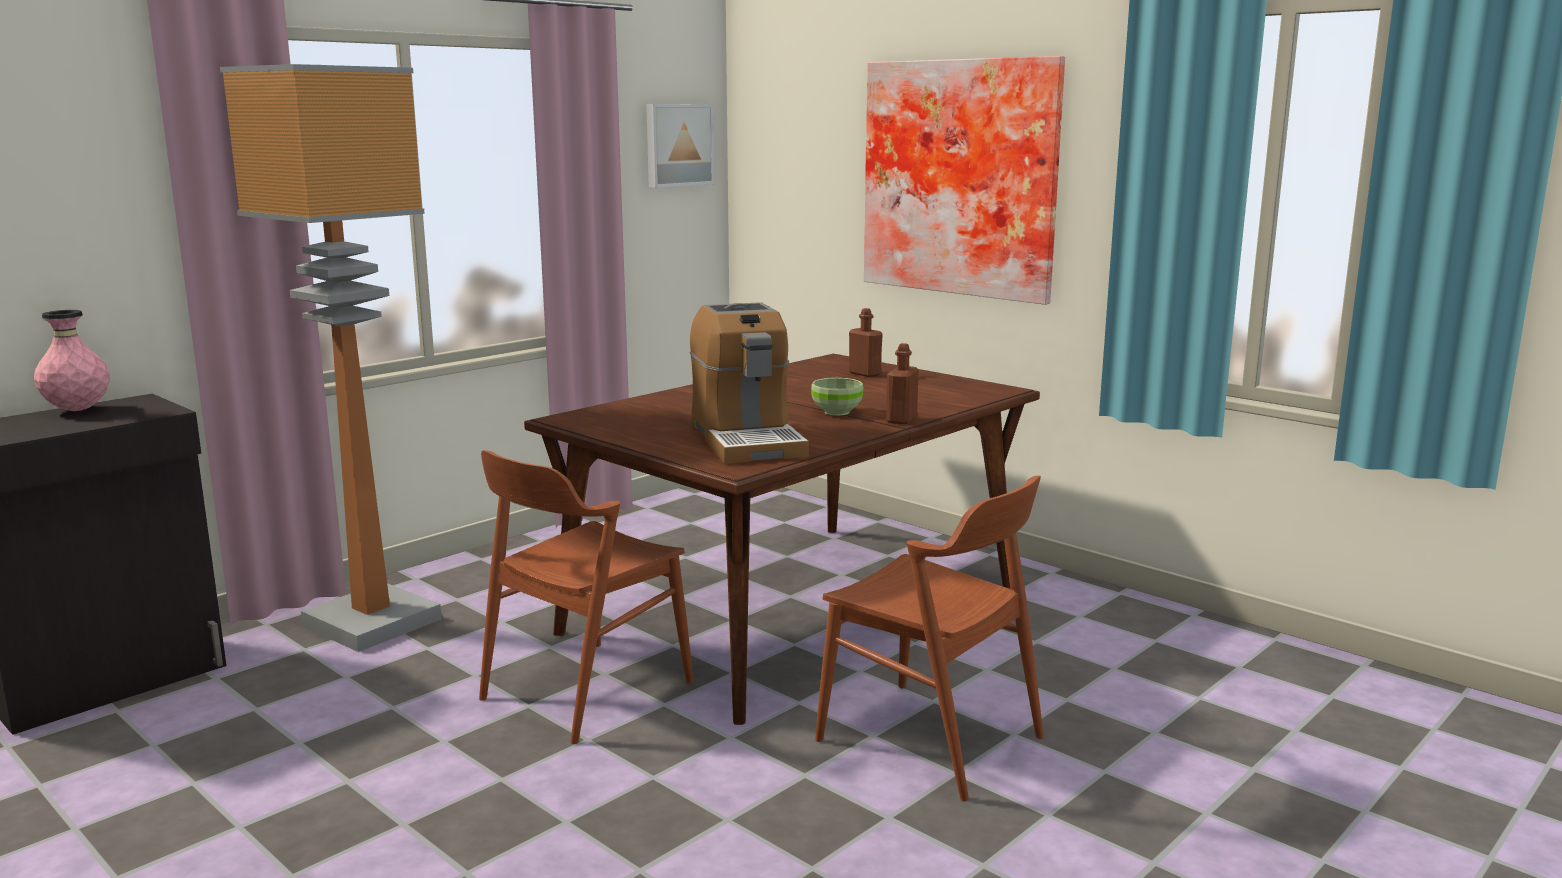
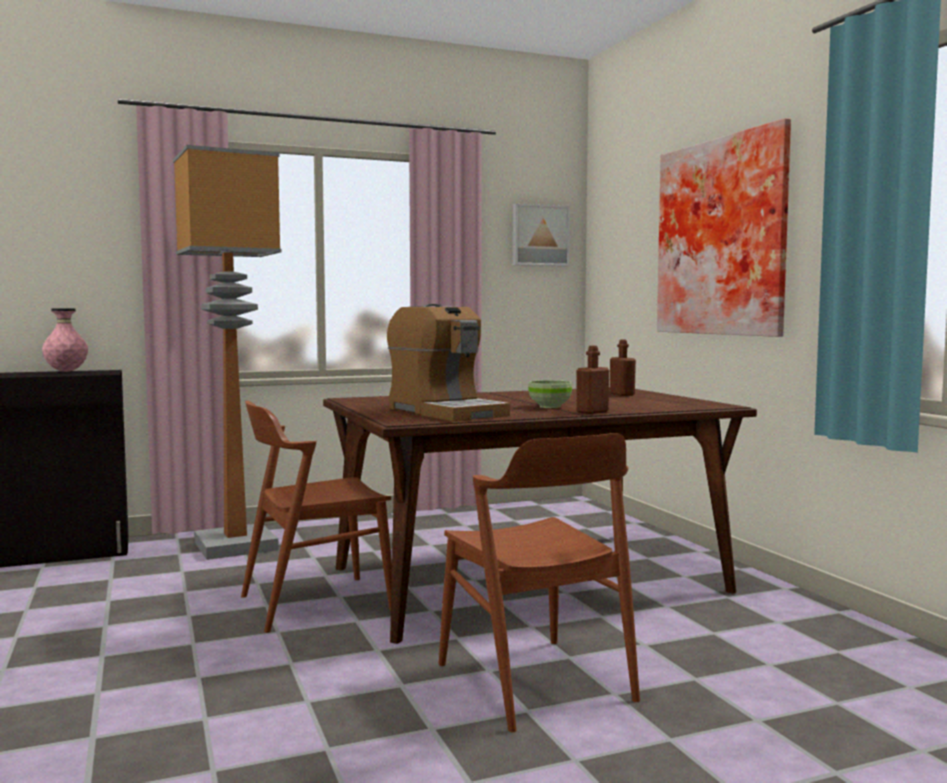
camera: 25 degrees right, 10 degrees down
coffee machine [690,302,809,464] -> coffee machine turned 45 degrees counterclockwise [387,304,510,422]

